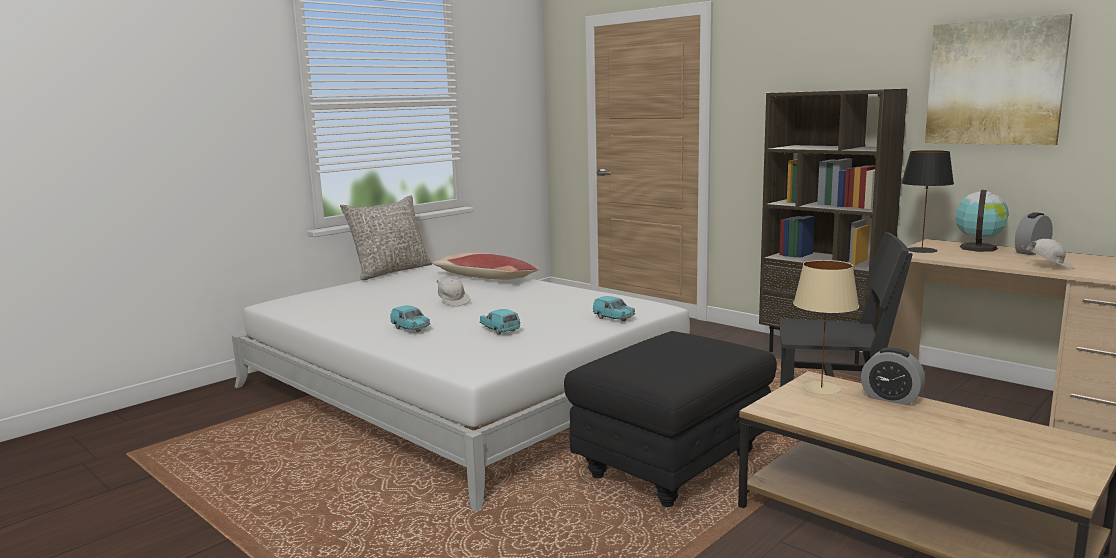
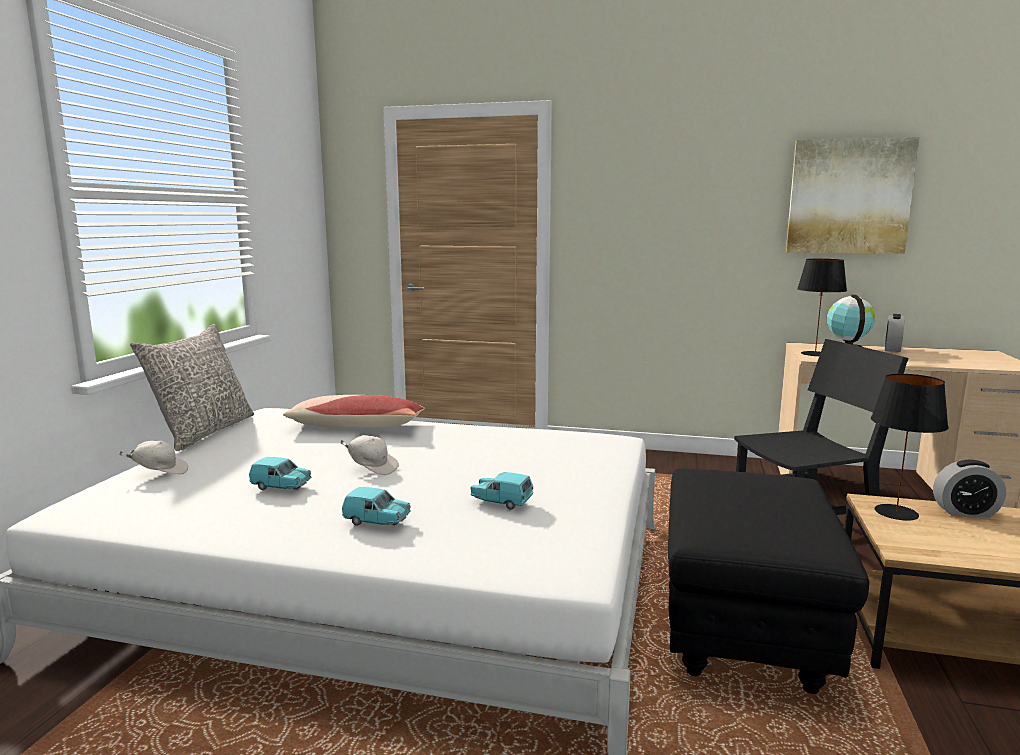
camera: 30 degrees left, 0 degrees up
turquoise toy car [593,296,635,321] -> turquoise toy car moved to [249,457,311,490]
brown bookcase [759,89,907,364] -> none
beige table lamp [793,260,859,395] -> black table lamp [871,374,949,521]
white cap [1022,239,1074,269] -> white cap moved to [119,441,188,474]

